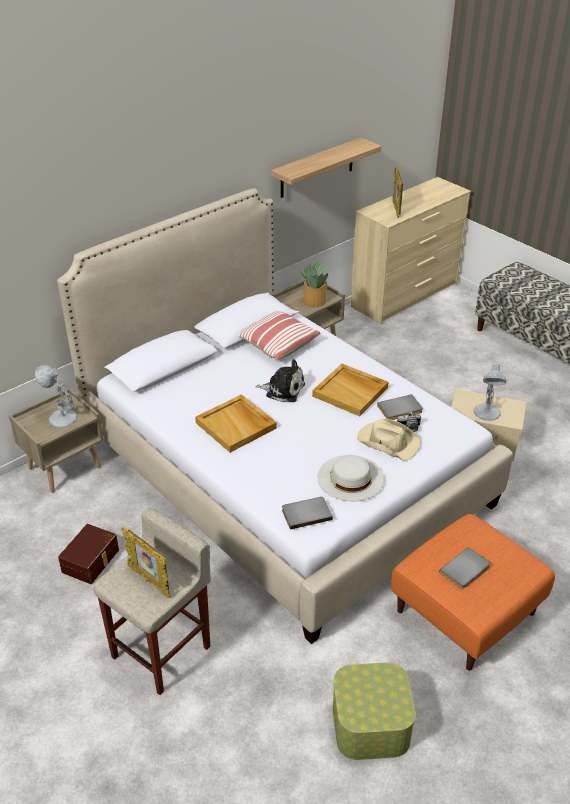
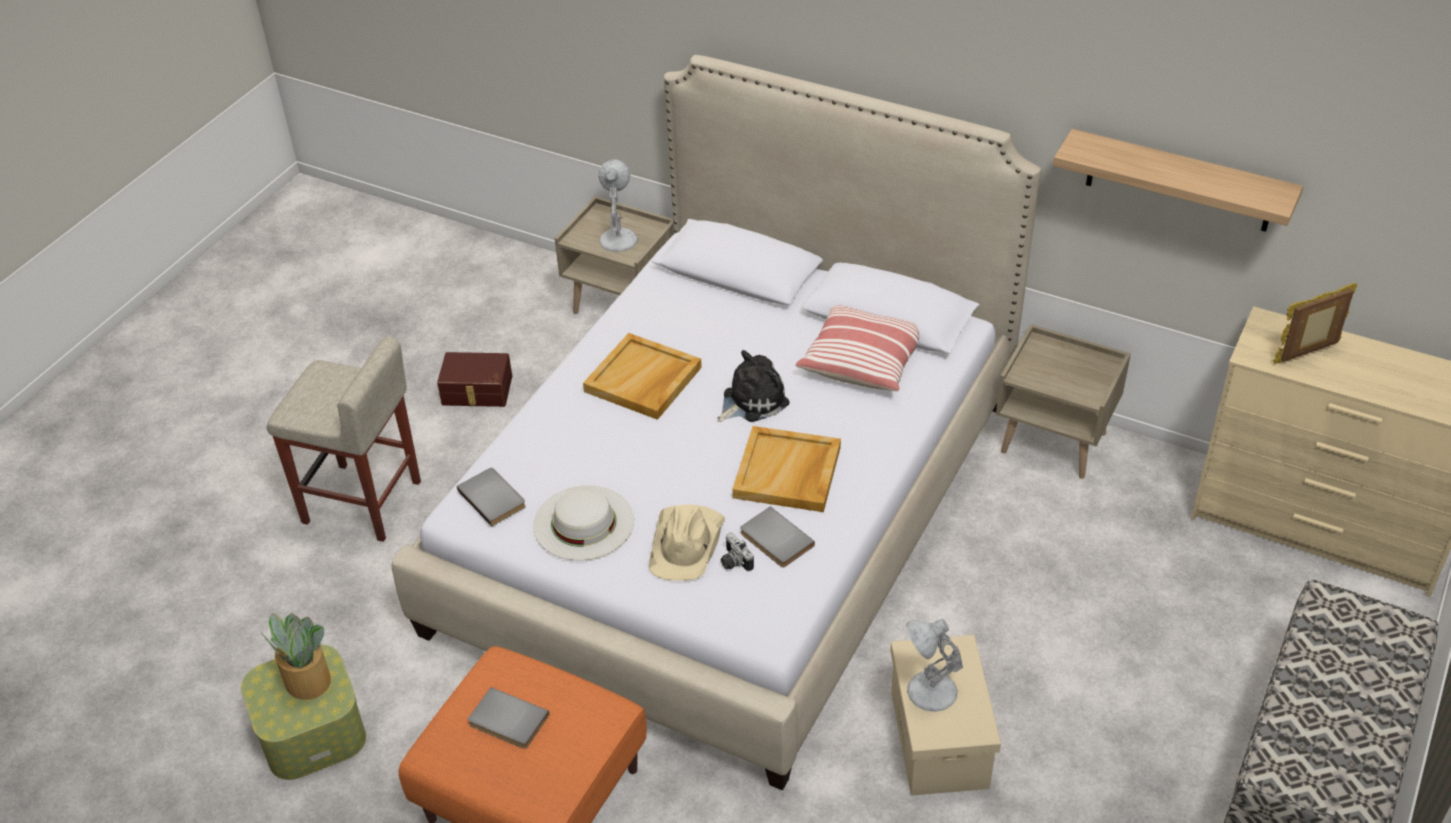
camera: 70 degrees right, 5 degrees up
picture frame [122,527,171,598] -> none
plush toy [255,359,305,402] -> plush toy turned 120 degrees counterclockwise [717,350,789,422]
potted plant [301,262,329,307] -> potted plant moved to [260,613,331,700]

